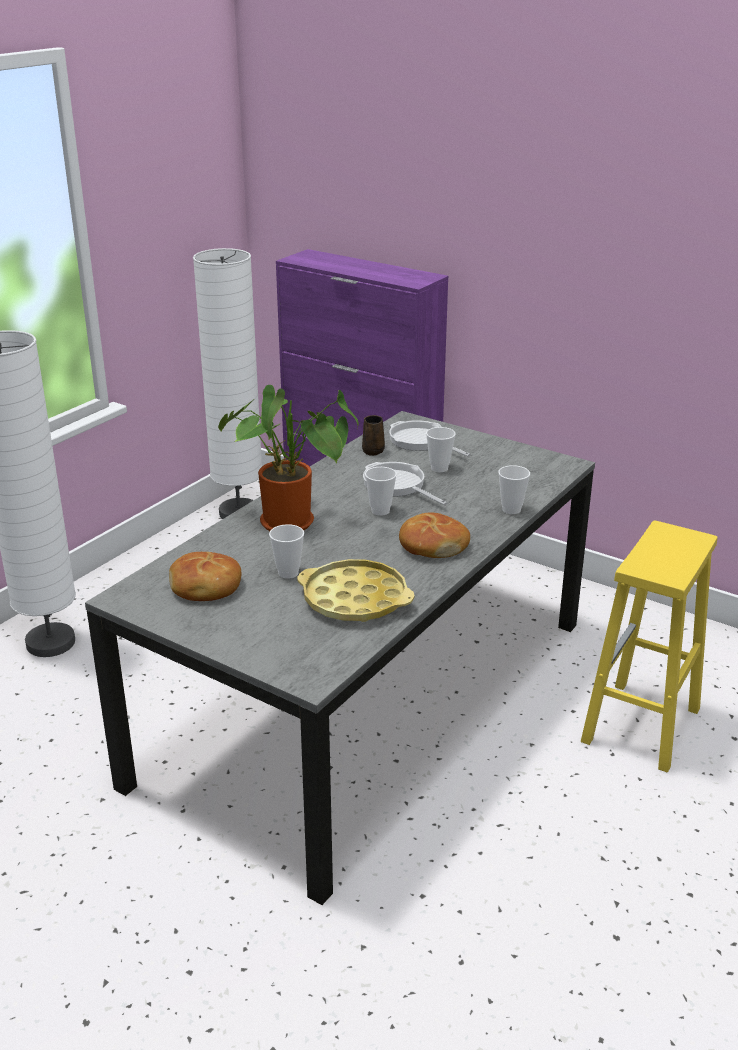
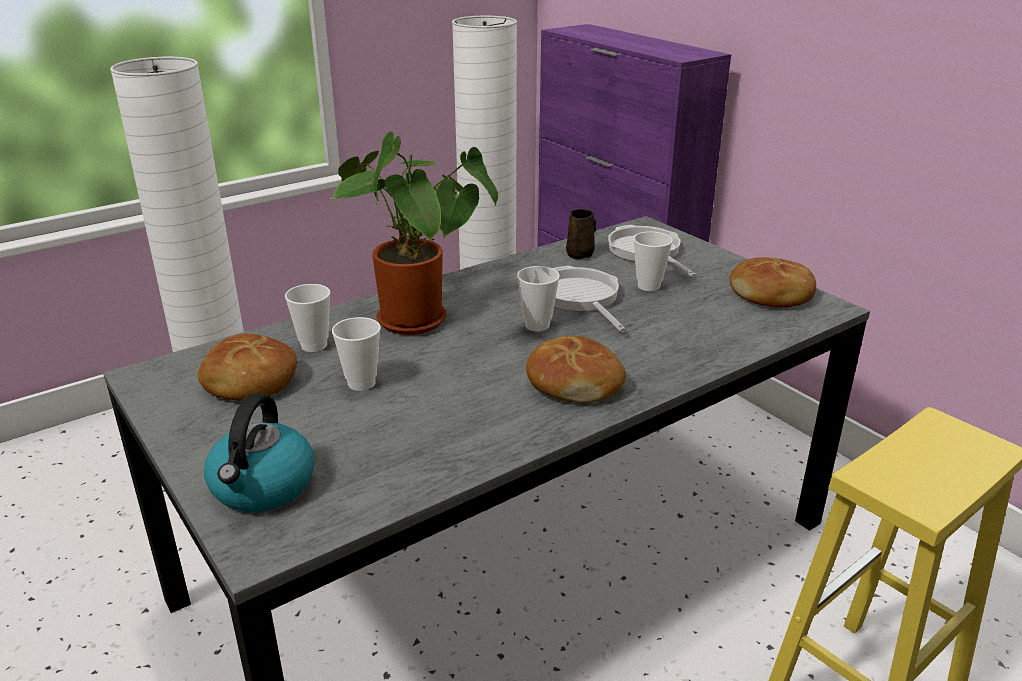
camera: 20 degrees right, 0 degrees up
yellow tray [297,559,415,622] -> none
cup [498,465,530,514] -> cup moved to [285,284,331,352]
none -> kettle [204,393,314,512]
none -> bread [730,257,816,308]

